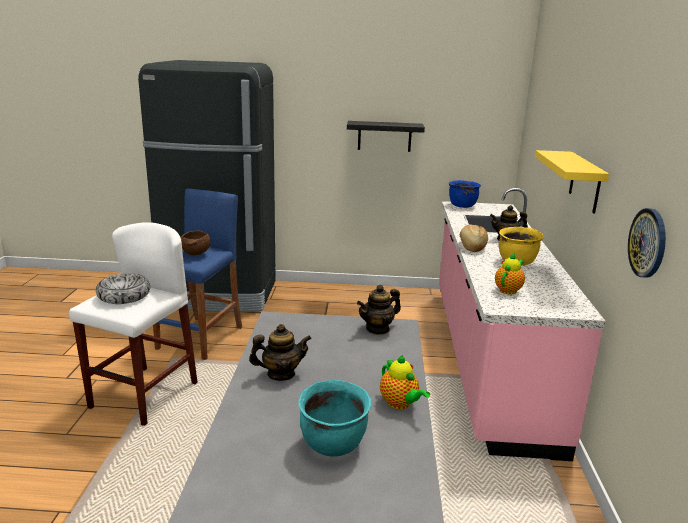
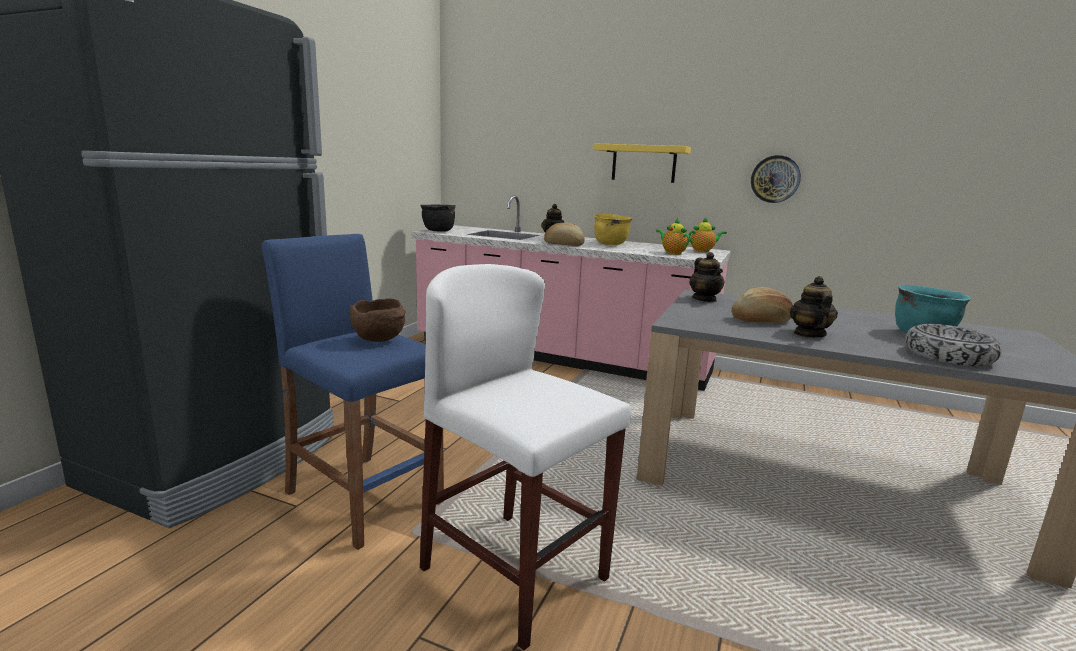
camera: 70 degrees left, 5 degrees down
bowl [96,273,150,304] -> bowl moved to [905,324,1002,366]
black shelf [347,121,425,152] -> none
teapot [380,355,430,410] -> teapot moved to [689,217,727,252]
blue cooking pot [449,180,481,208] -> black cooking pot [421,204,456,232]
none -> bread [731,287,793,323]

